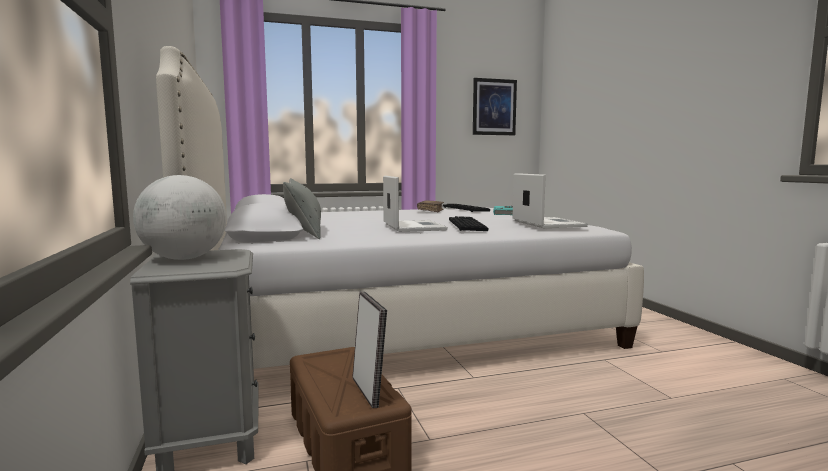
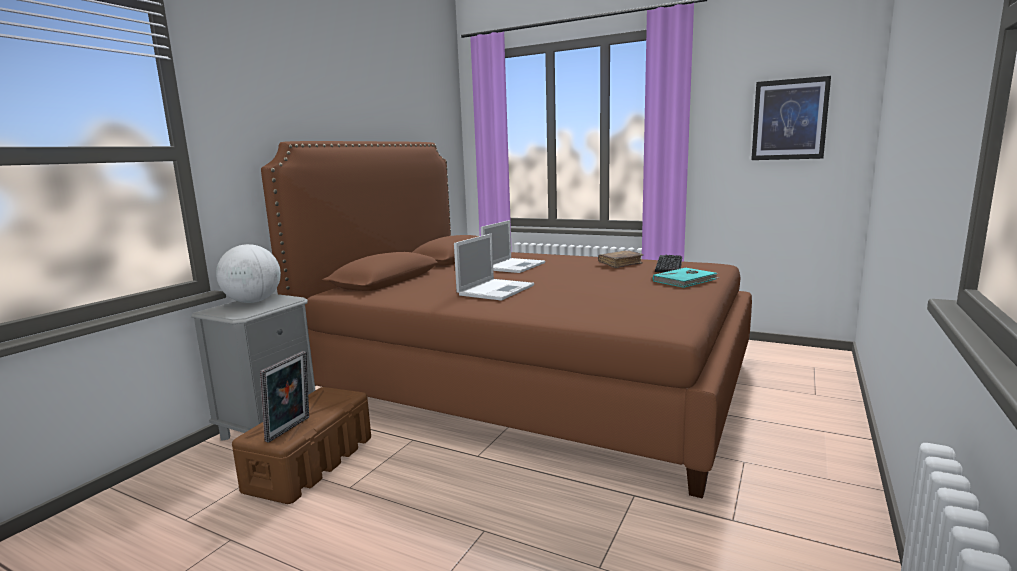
camera: 45 degrees right, 5 degrees up
white bed [156,46,644,369] -> brown bed [261,141,752,499]
grey pillow [283,178,321,239] -> none
keyboard [449,216,488,231] -> none
laptop [512,173,588,228] -> laptop moved to [481,220,545,273]

